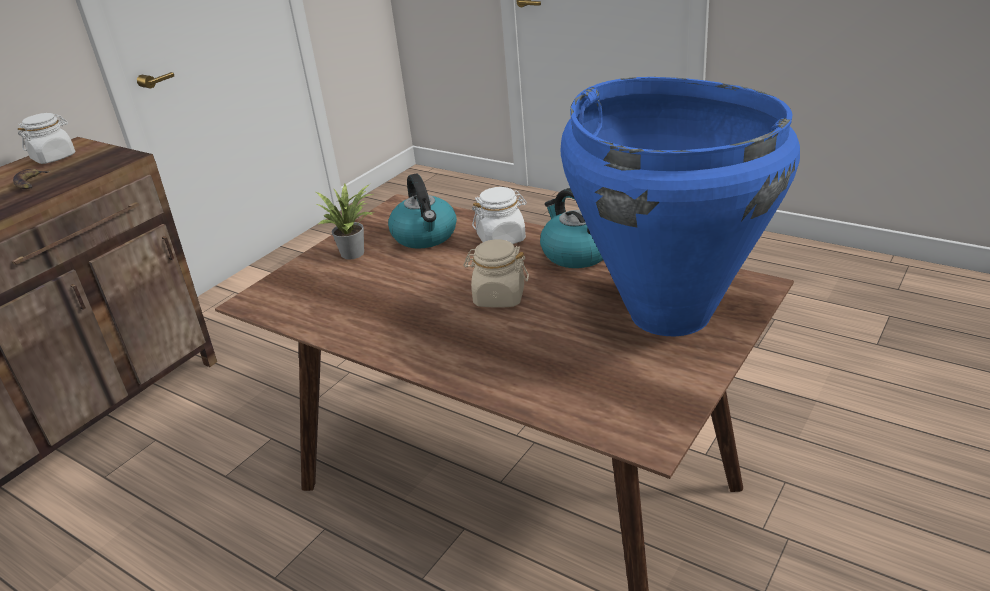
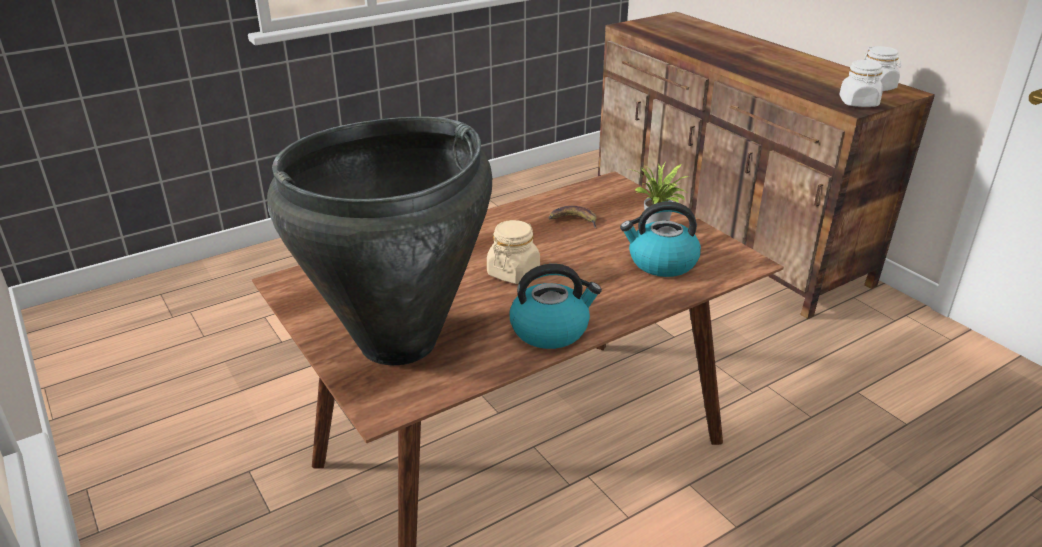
camera: 110 degrees right, 0 degrees up
banana [13,169,51,189] -> banana moved to [548,206,596,228]
white jar [472,187,527,244] -> white jar moved to [839,60,883,107]
blue vase [561,77,800,336] -> black vase [267,117,492,365]

